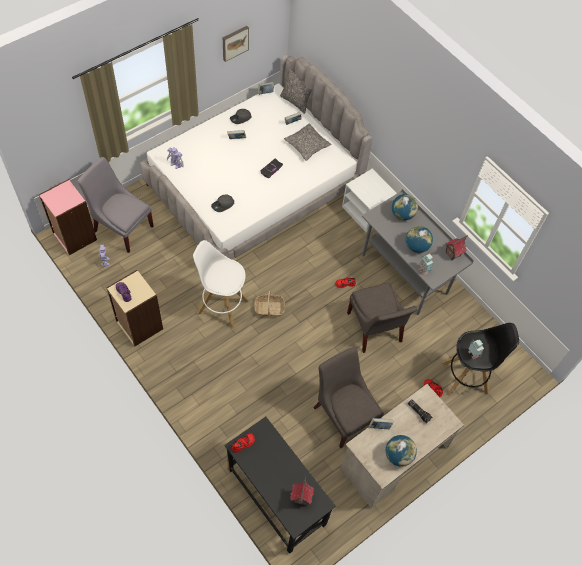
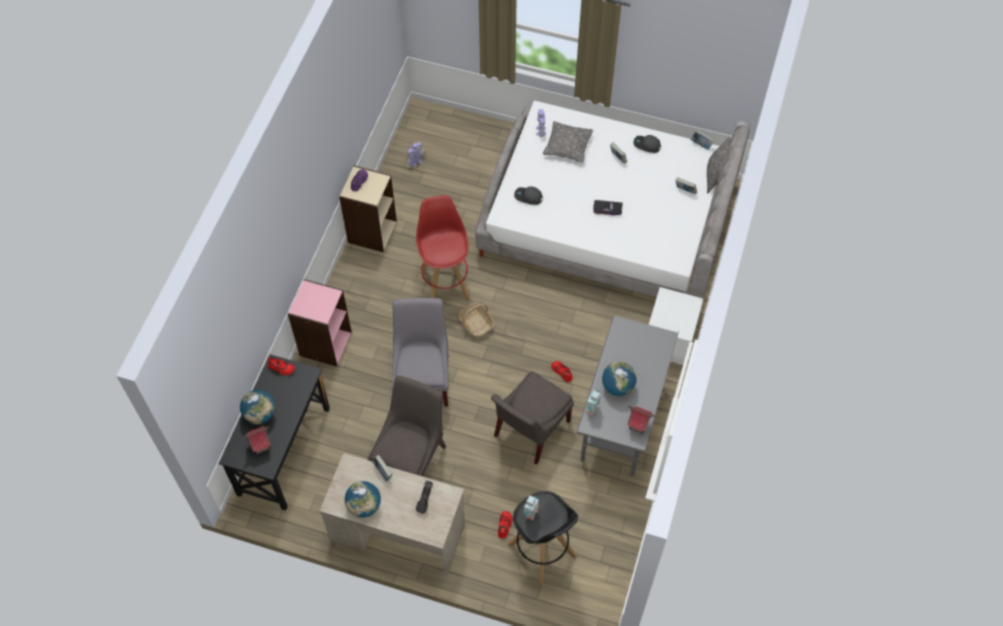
camera: 60 degrees right, 0 degrees up
pink bookcase [39,179,97,255] -> pink bookcase moved to [288,279,352,367]
grey chair [78,157,154,253] -> grey chair moved to [392,298,448,407]
white stool [193,240,248,329] -> red stool [416,195,471,301]
picture [223,26,249,62] -> none
pillow [284,123,331,161] -> pillow moved to [543,121,593,163]
globe [392,194,418,220] -> globe moved to [240,390,275,424]

